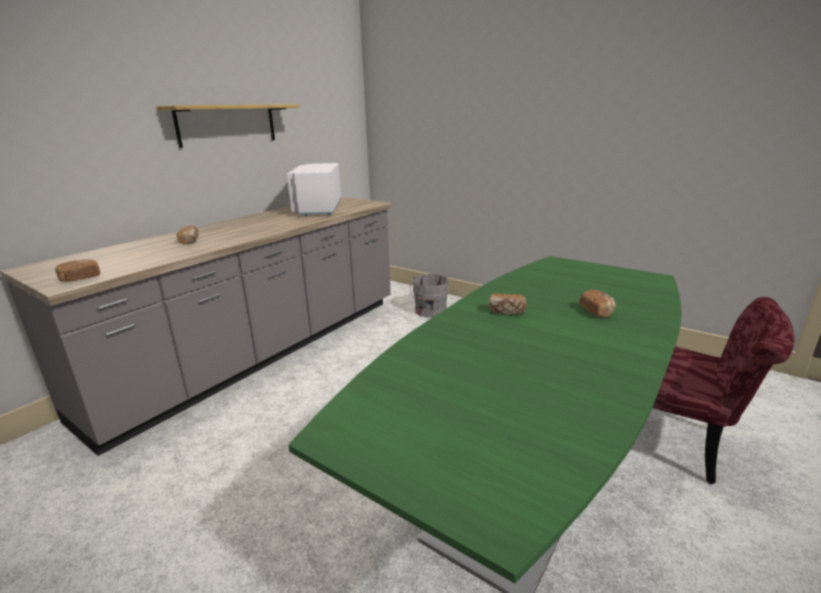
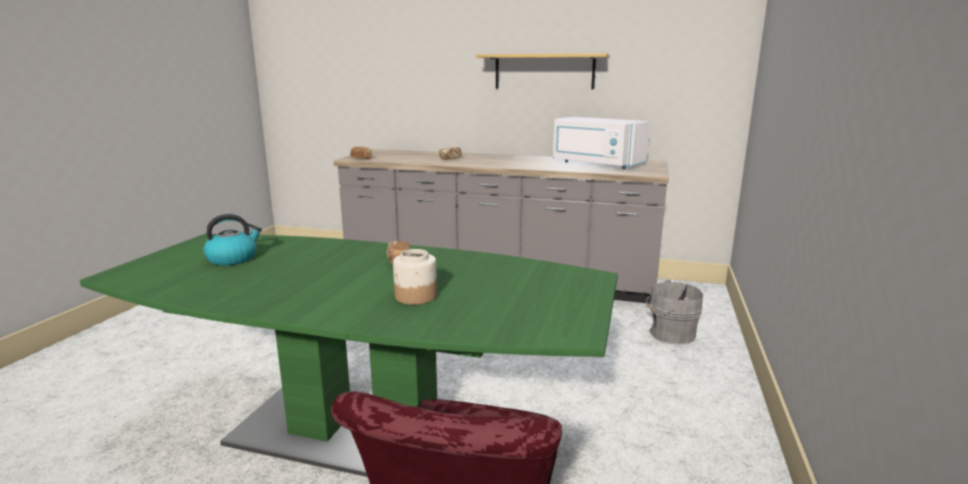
camera: 70 degrees right, 5 degrees down
white microwave [287,163,341,216] -> white microwave turned 120 degrees counterclockwise [553,117,650,169]
bread [579,289,615,317] -> jar [393,249,437,305]
none -> kettle [204,214,262,265]

